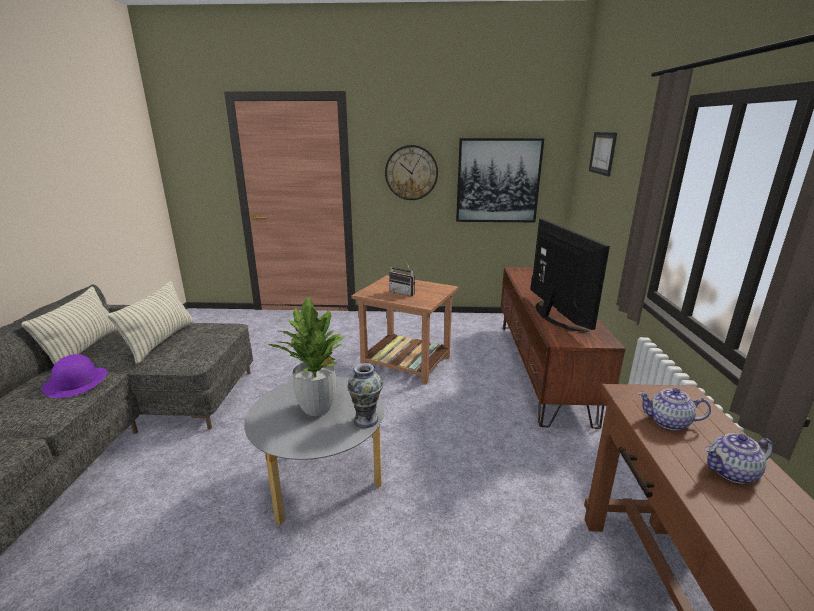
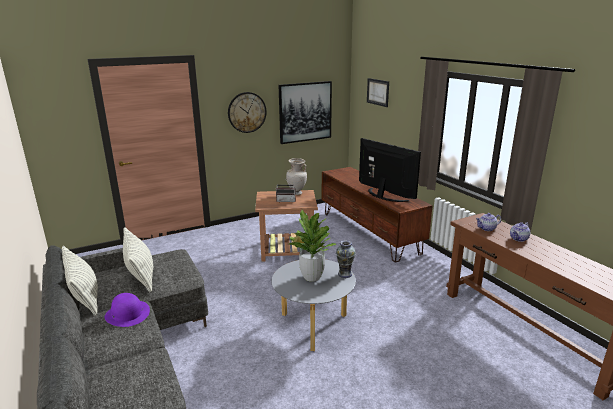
camera: 30 degrees left, 0 degrees up
none -> beige vase [286,158,307,195]

